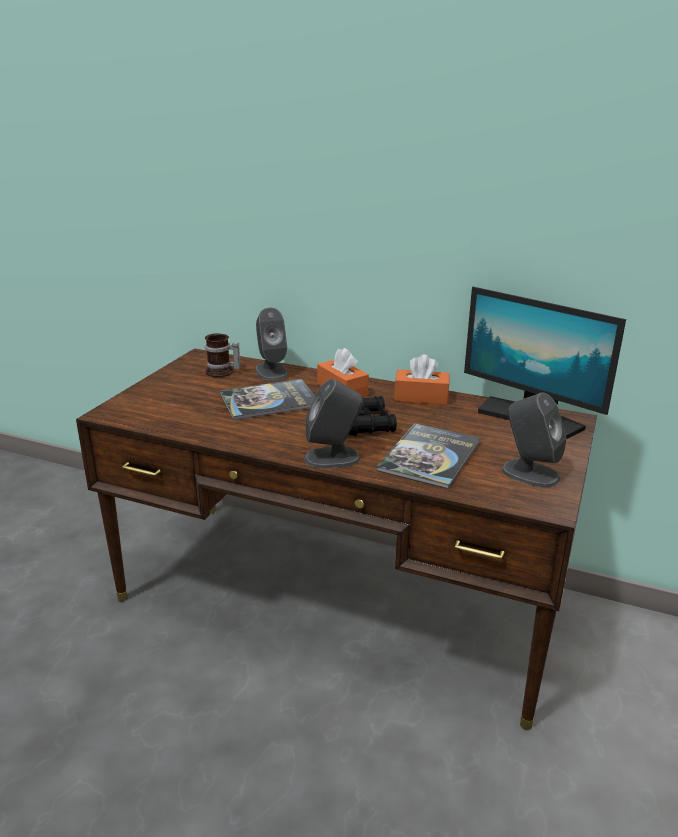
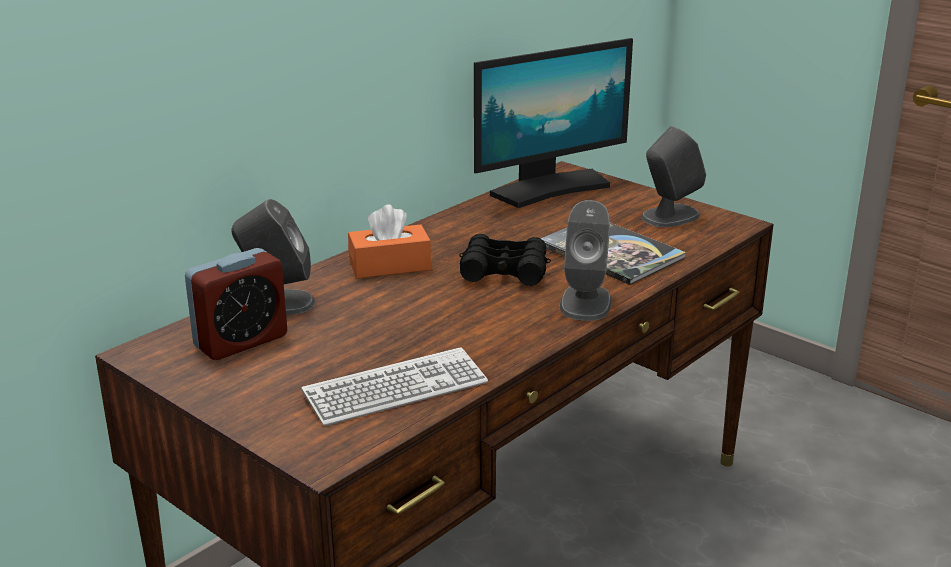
camera: 70 degrees left, 0 degrees up
mug [205,333,240,377] -> alarm clock [185,248,287,360]
book [220,379,315,420] -> none
orange tissue box [394,355,449,405] -> none
none -> keyboard [301,347,488,426]

